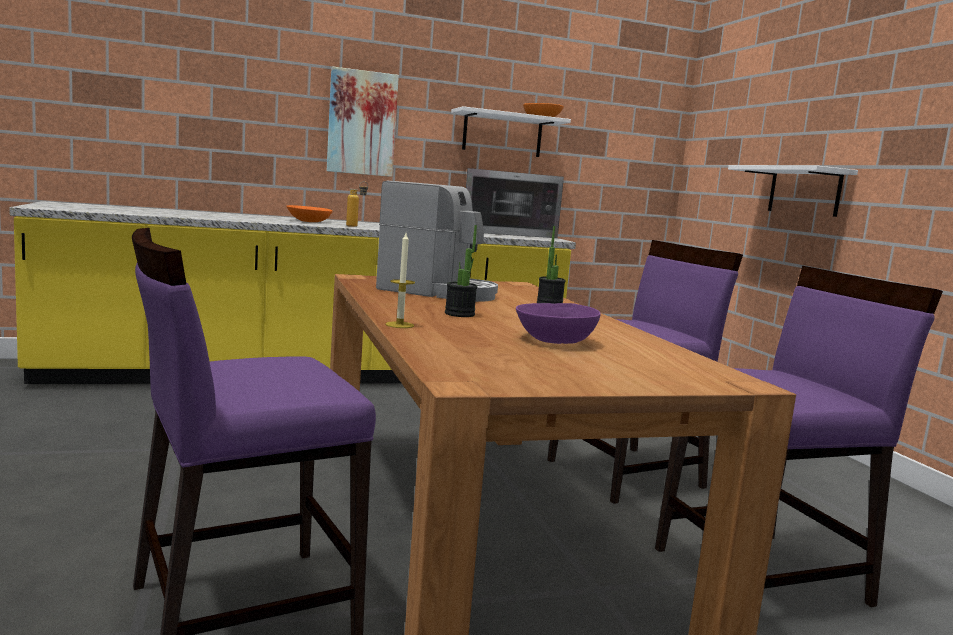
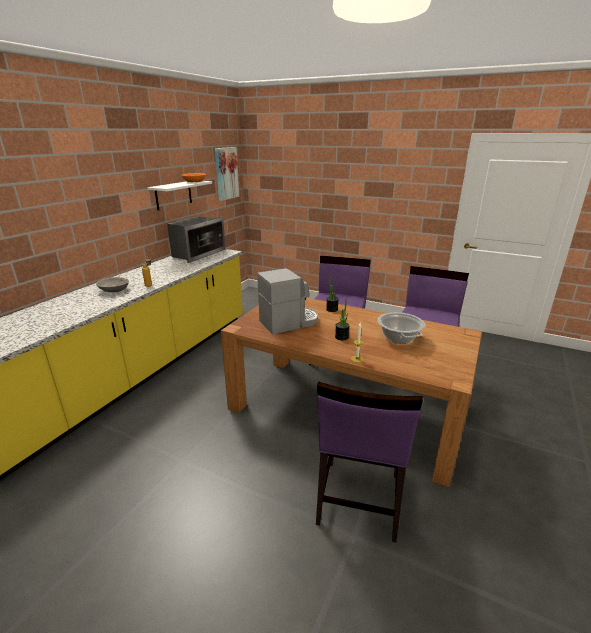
camera: 45 degrees left, 15 degrees up
orange bowl [286,205,333,222] -> grey bowl [96,277,129,292]
picture [327,66,399,177] -> picture moved to [215,147,239,201]
purple bowl [516,303,601,344] -> cooking pot [378,312,425,344]
white shelf [728,165,858,217] -> none

